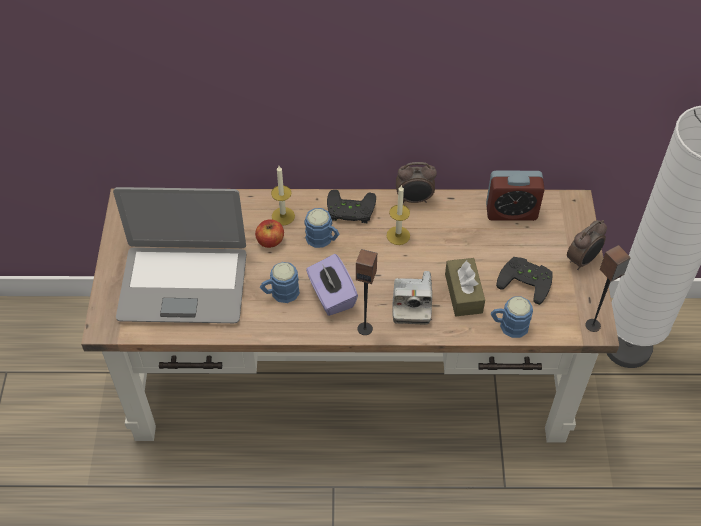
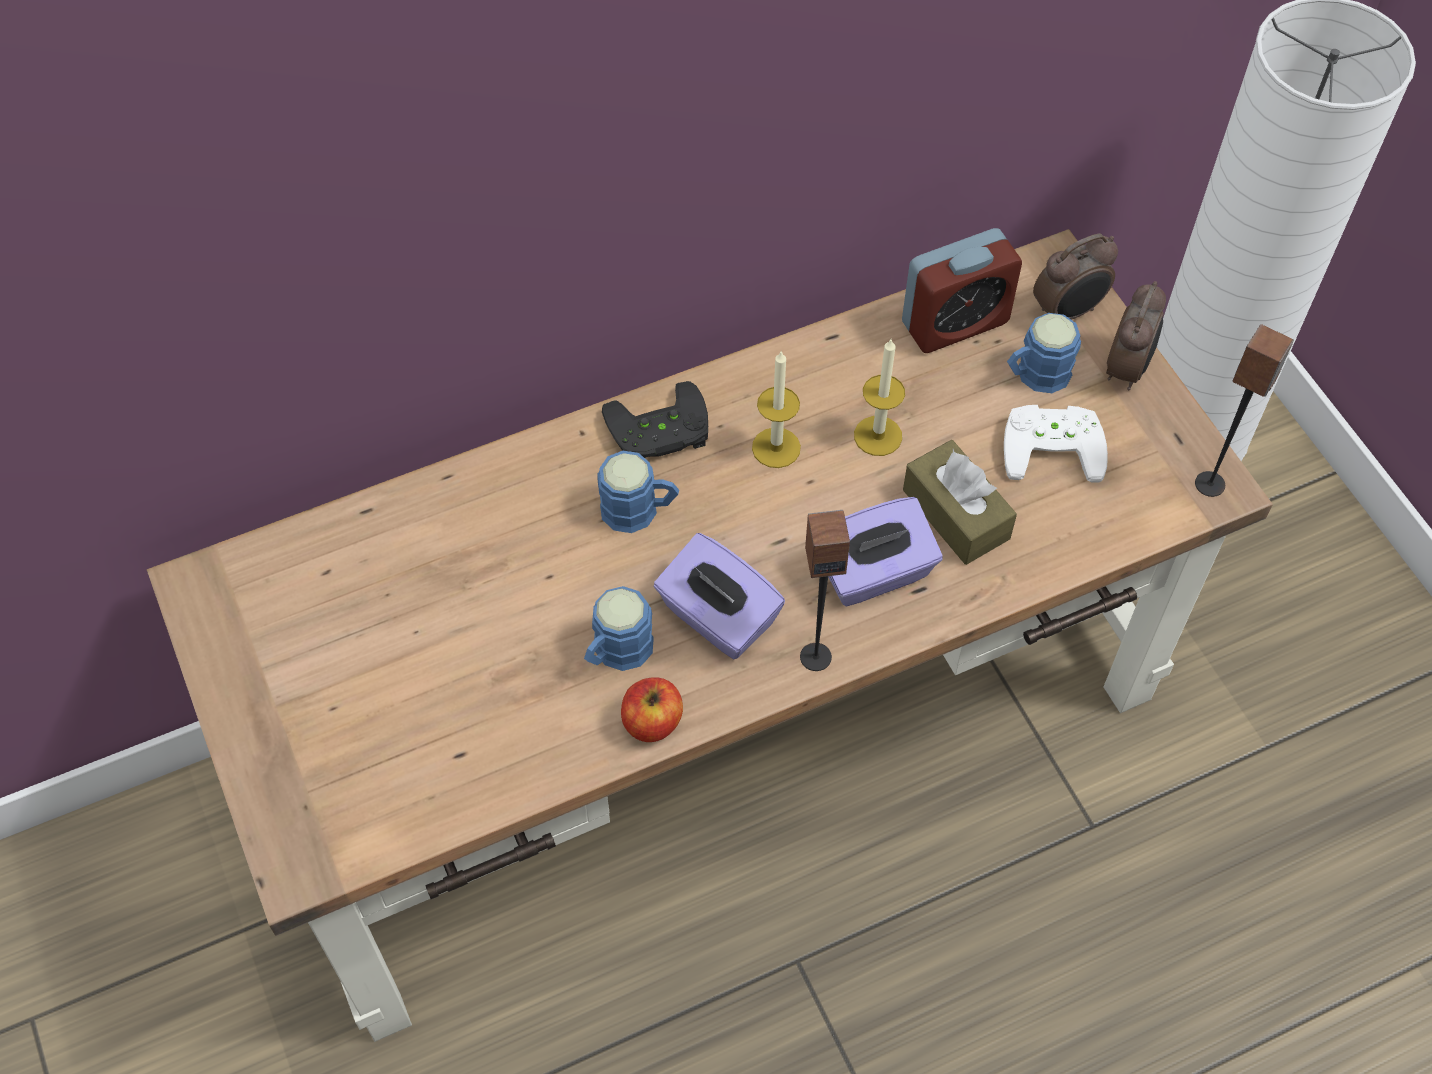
camera: 25 degrees left, 5 degrees up
laptop [113,187,246,323] -> none
apple [255,219,284,248] -> apple moved to [621,677,683,742]
candle [271,166,295,225] -> candle moved to [854,338,905,456]
camera [392,271,432,325] -> purple tissue box [828,497,943,606]
alarm clock [396,162,437,203] -> alarm clock moved to [1033,233,1118,320]
blue mug [491,296,533,338] -> blue mug moved to [1007,313,1081,393]
black game controller [496,257,553,305] -> white game controller [1004,405,1108,483]

